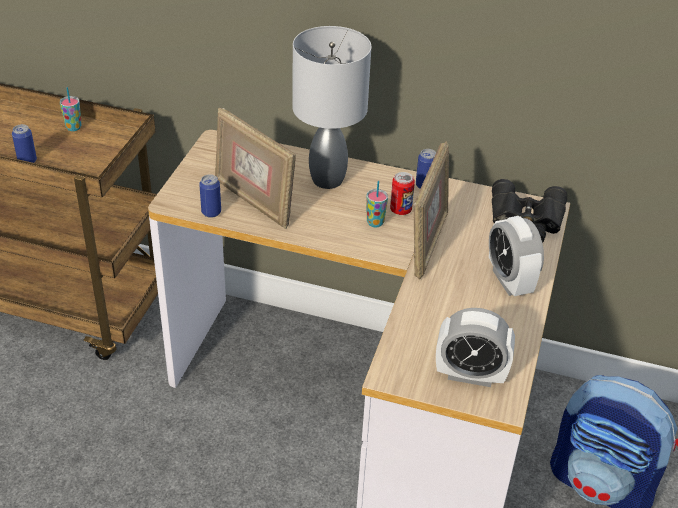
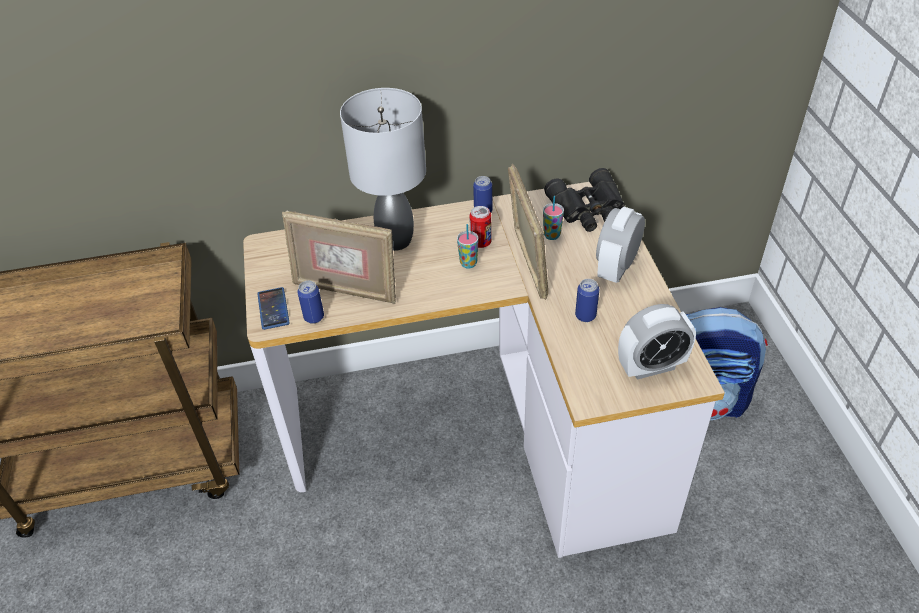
camera: 25 degrees left, 5 degrees up
can [12,124,37,163] -> can moved to [575,279,599,322]
cup [60,87,82,131] -> cup moved to [543,196,564,240]
alarm clock [489,216,544,296] -> alarm clock turned 75 degrees clockwise [596,207,645,283]
none -> phone [257,287,290,330]

